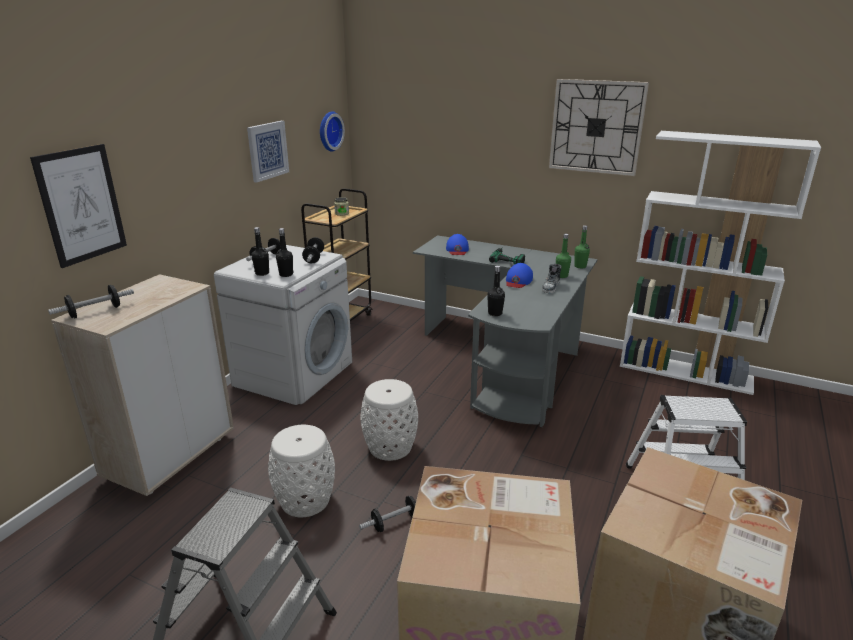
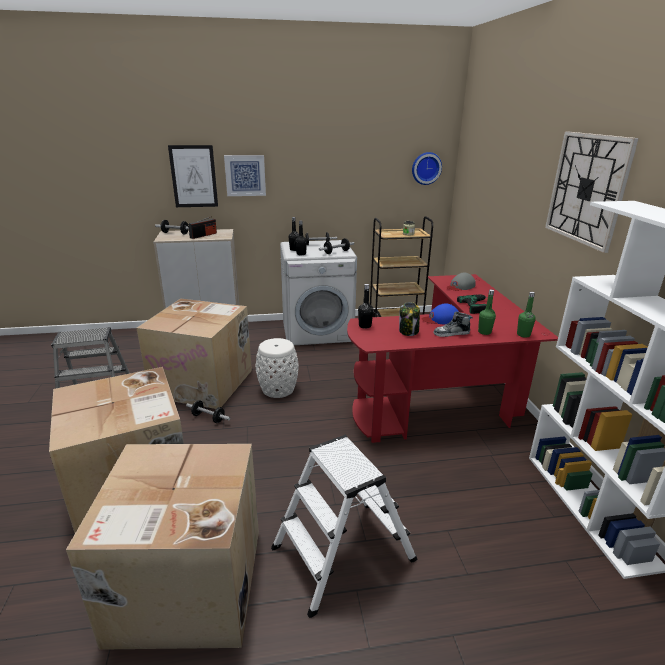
camera: 55 degrees right, 0 degrees up
picture [247,121,289,183] -> picture moved to [224,155,266,196]
white stool [268,425,335,517] -> cardboard box [136,299,252,409]
grey desk [413,235,598,427] -> red desk [347,274,558,443]
blue cap [446,234,469,255] -> grey cap [446,272,476,291]
none -> radio [188,216,217,239]
none -> jar [399,302,420,336]

